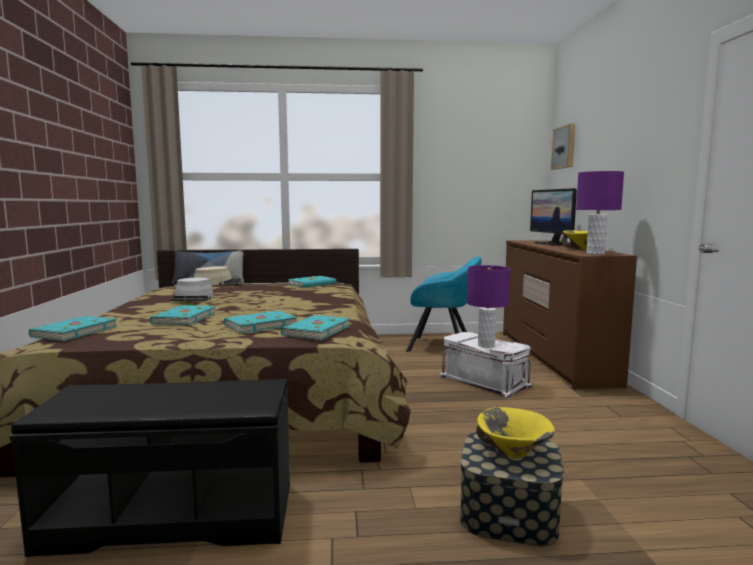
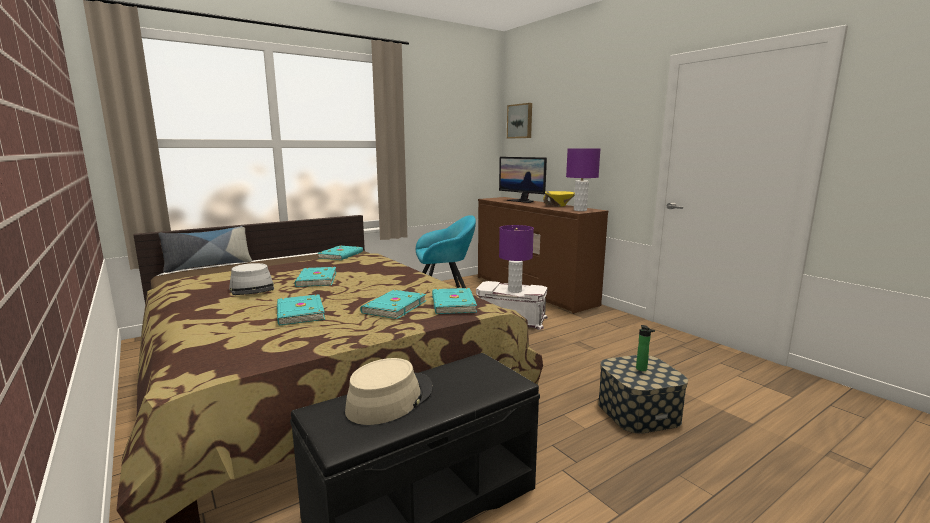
camera: 30 degrees left, 5 degrees up
turquoise book [29,316,117,341] -> turquoise book moved to [295,267,337,287]
beige hat [194,266,241,285] -> beige hat moved to [345,358,433,425]
yellow bowl [476,407,555,458] -> bottle [636,325,655,371]

